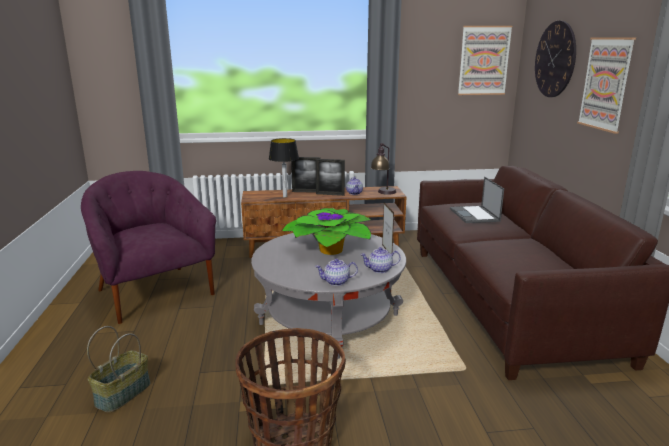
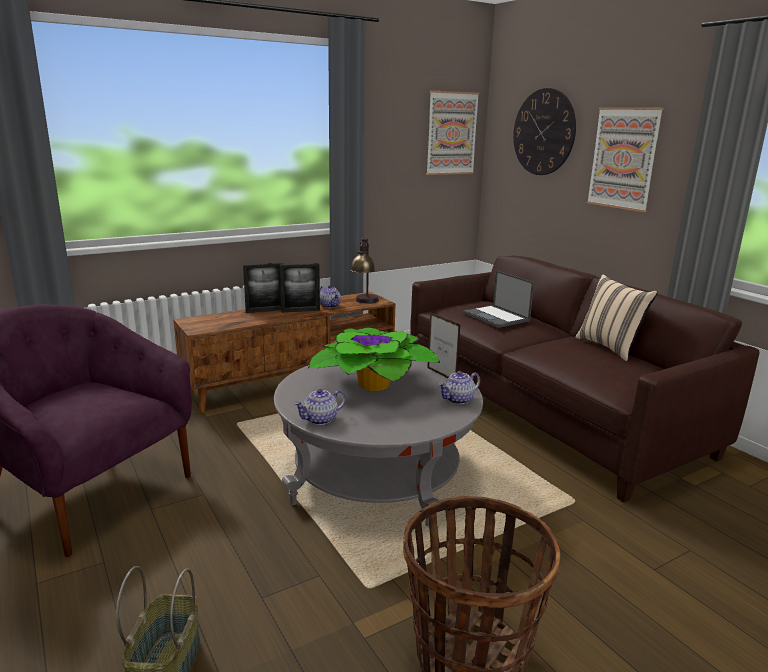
camera: 25 degrees left, 0 degrees up
table lamp [269,138,299,197] -> none
teapot [315,258,358,286] -> teapot moved to [294,389,346,425]
none -> beige pillow [576,274,658,361]

